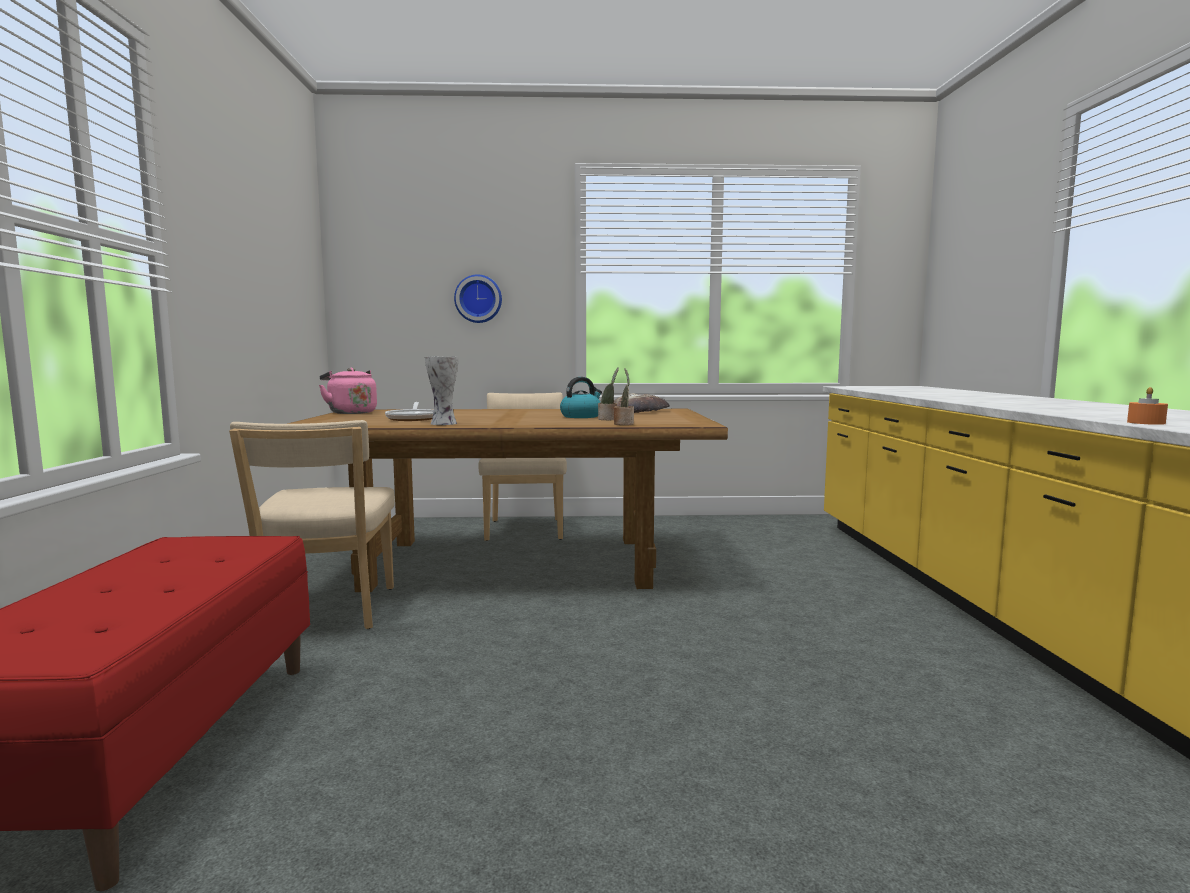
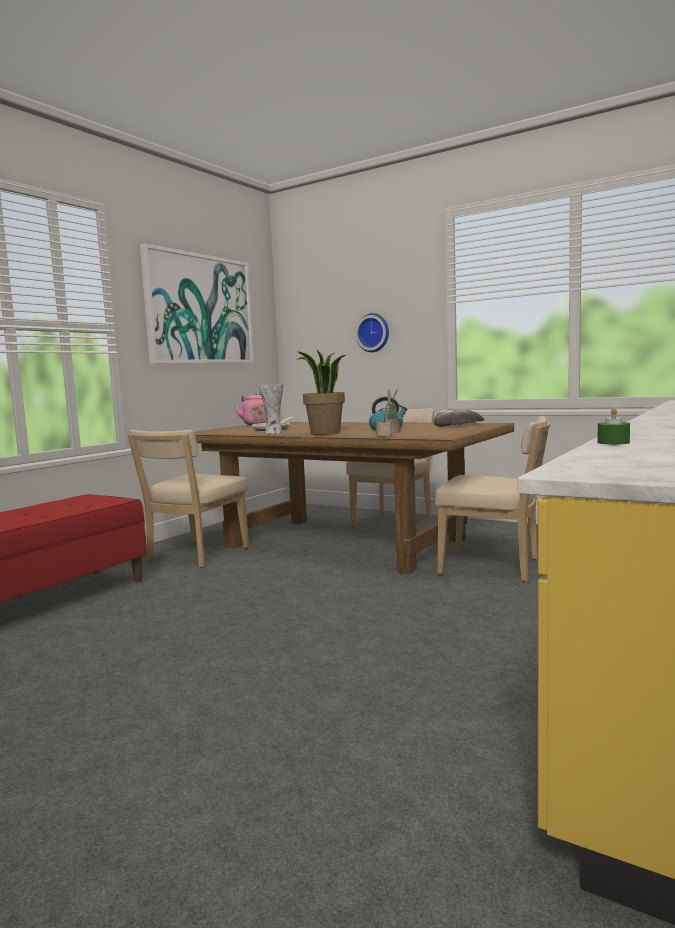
camera: 35 degrees right, 0 degrees up
orange candle [1127,387,1168,425] -> green candle [597,407,630,445]
none -> picture [140,244,254,364]
none -> potted plant [297,350,346,435]
none -> beige chair [434,416,550,582]

